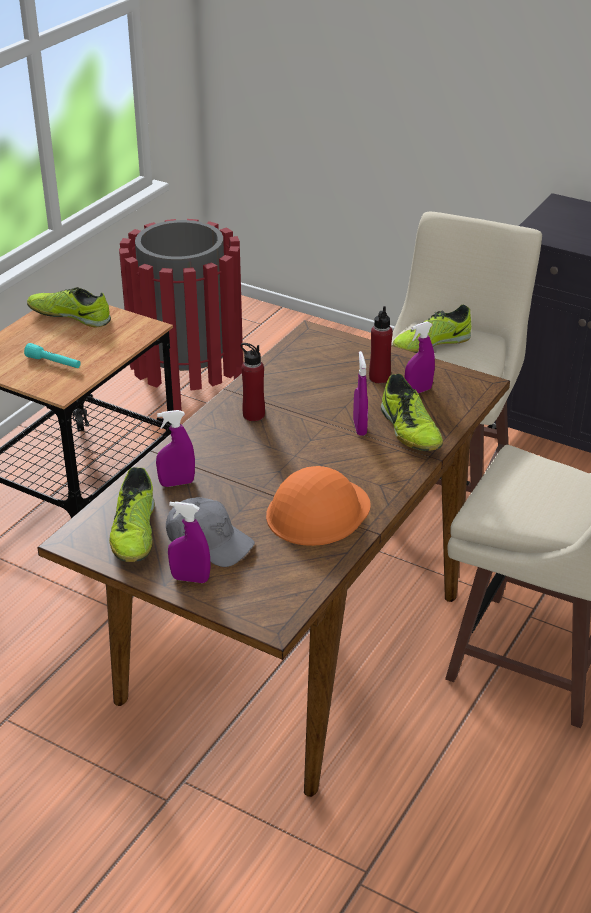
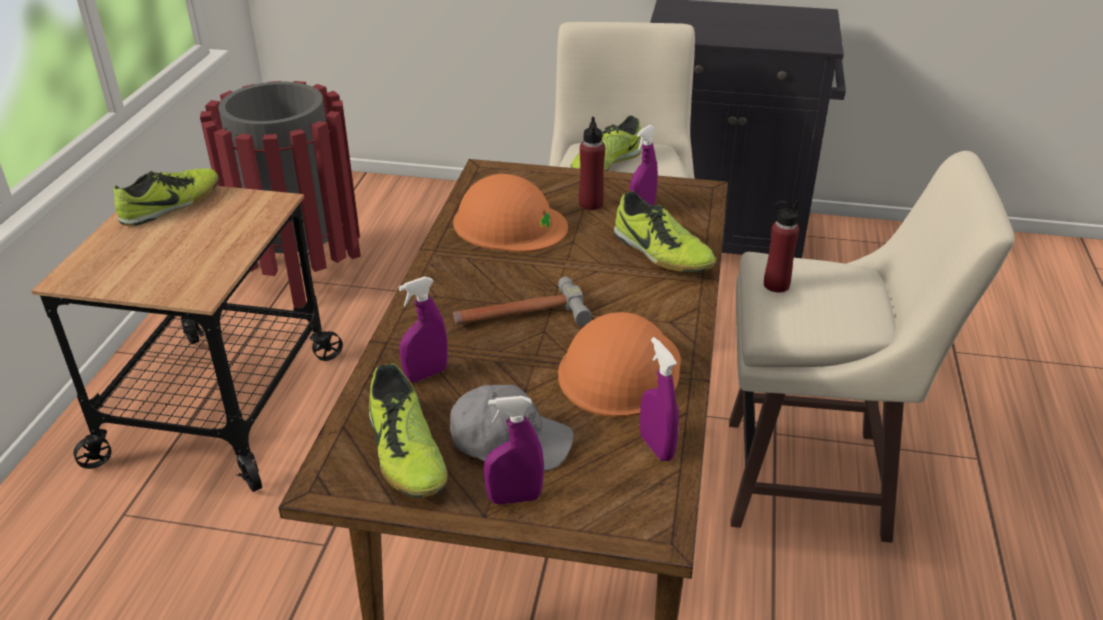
camera: 20 degrees left, 0 degrees up
turquoise flashlight [24,343,81,368] -> none
shoe [27,287,111,327] -> shoe turned 135 degrees clockwise [114,168,219,226]
red bottle [240,343,265,421] -> red bottle moved to [764,201,799,293]
purple spray bottle [353,351,368,436] -> purple spray bottle moved to [640,337,679,461]
none -> orange hard hat [453,174,568,252]
none -> hammer [453,277,592,326]

